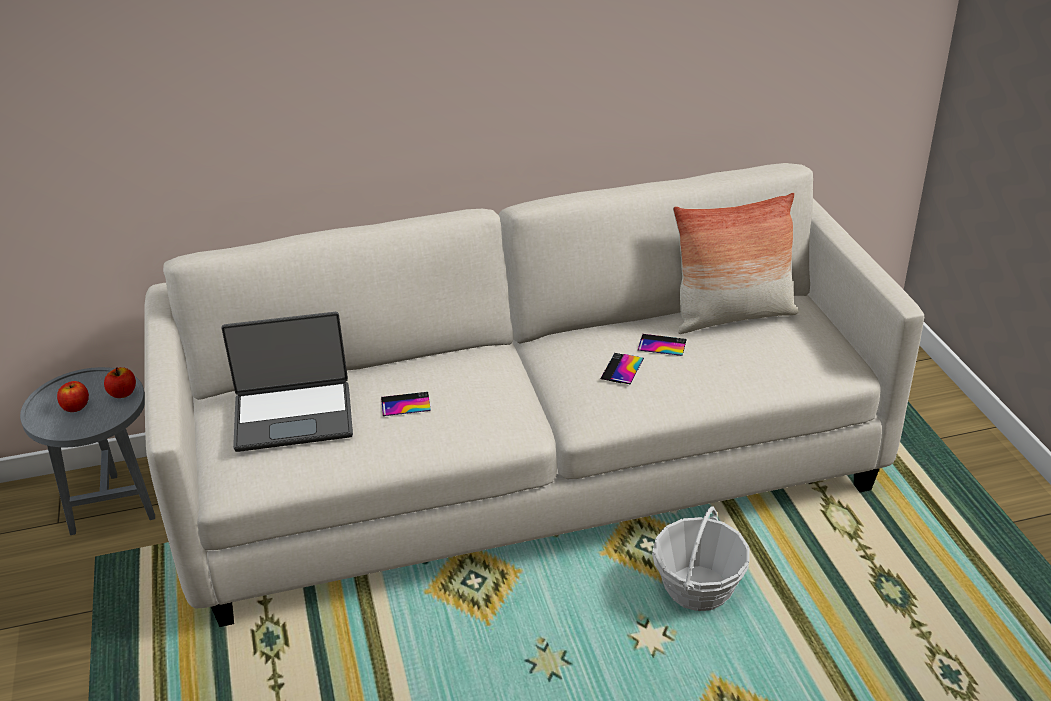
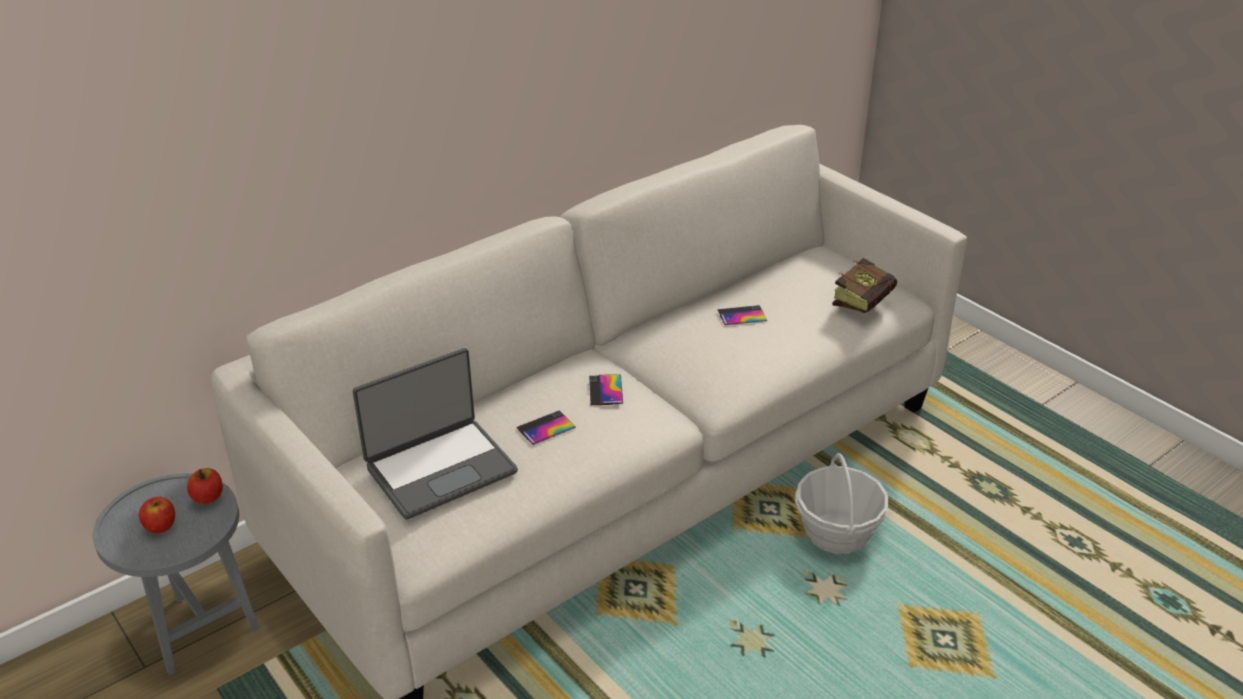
camera: 25 degrees left, 0 degrees up
phone [600,353,644,384] -> phone moved to [589,374,623,405]
pillow [673,193,799,334] -> none
none -> book [832,258,897,313]

